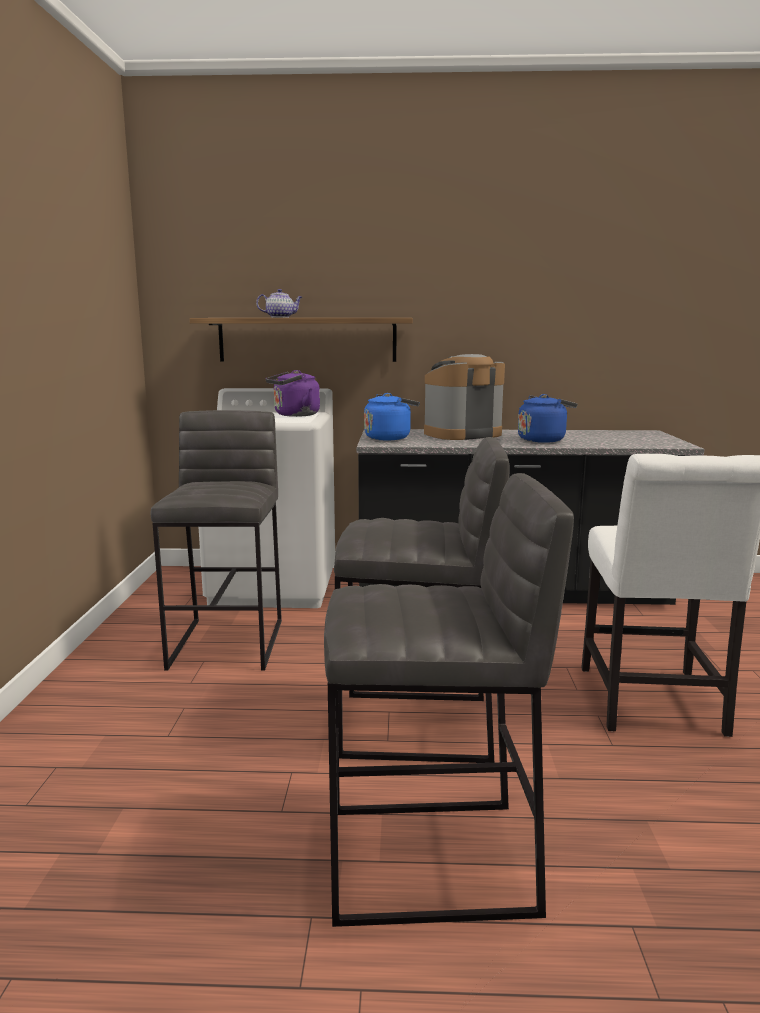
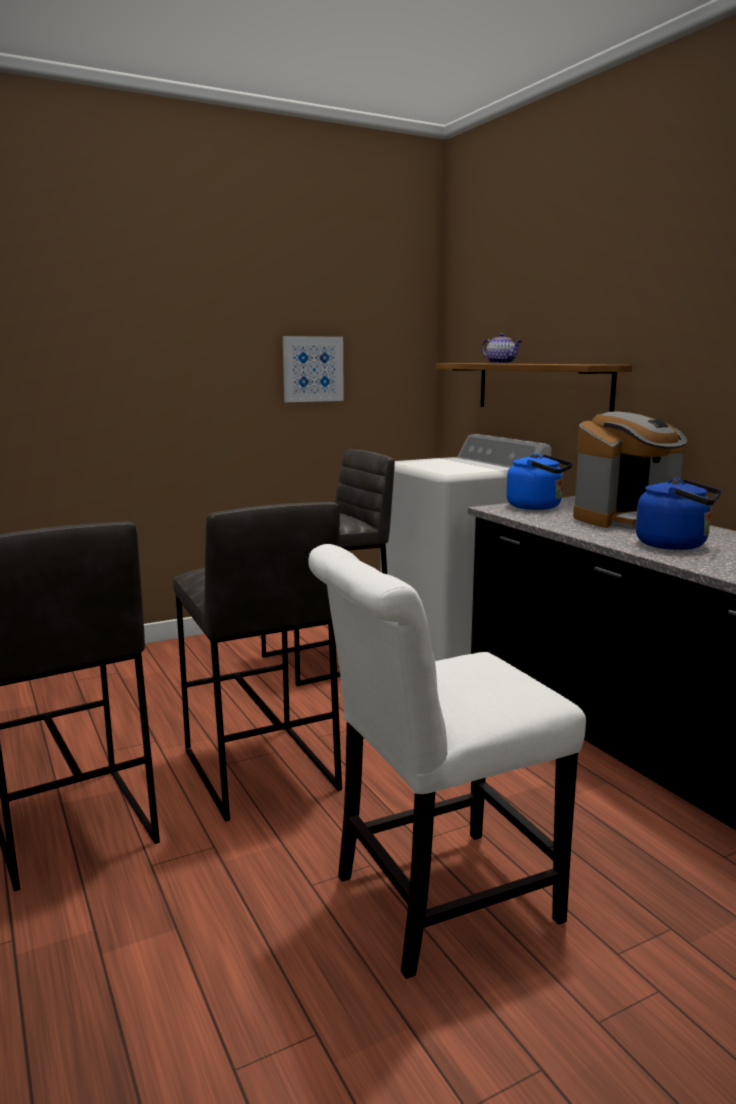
camera: 60 degrees right, 0 degrees up
purple kettle [266,370,320,417] -> none
coffee machine [424,354,505,440] -> coffee machine turned 120 degrees clockwise [573,411,688,530]
none -> picture [283,336,344,402]

